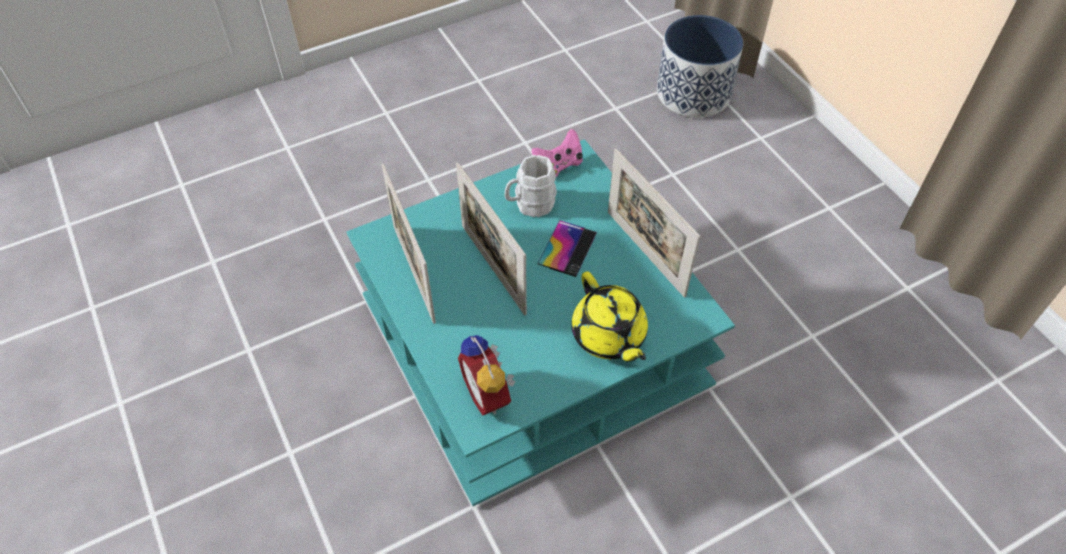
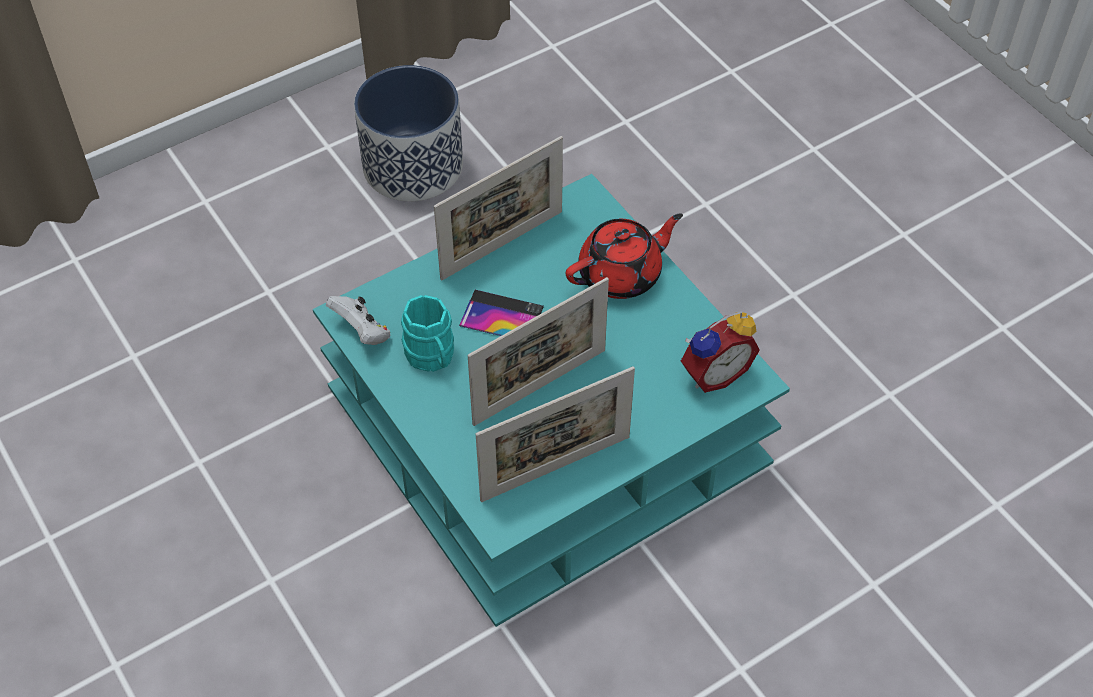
camera: 95 degrees left, 0 degrees up
white mug [505,155,557,217] -> turquoise mug [401,295,454,372]
pink game controller [531,129,583,177] -> white game controller [326,296,390,345]
yellow teapot [571,272,648,362] -> red teapot [566,213,683,299]
planter [657,15,743,118] -> planter moved to [354,65,463,201]

